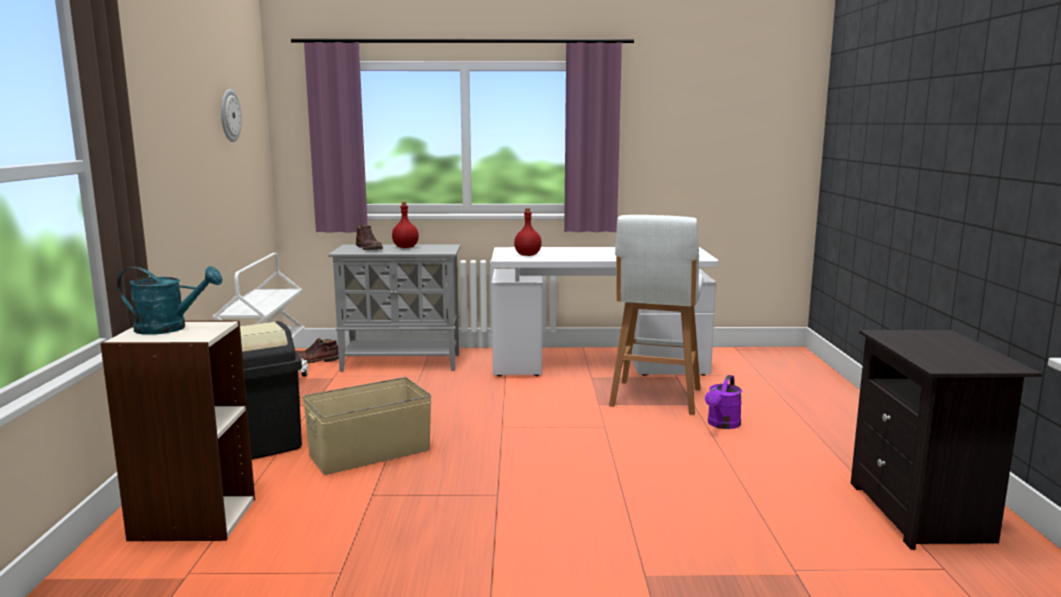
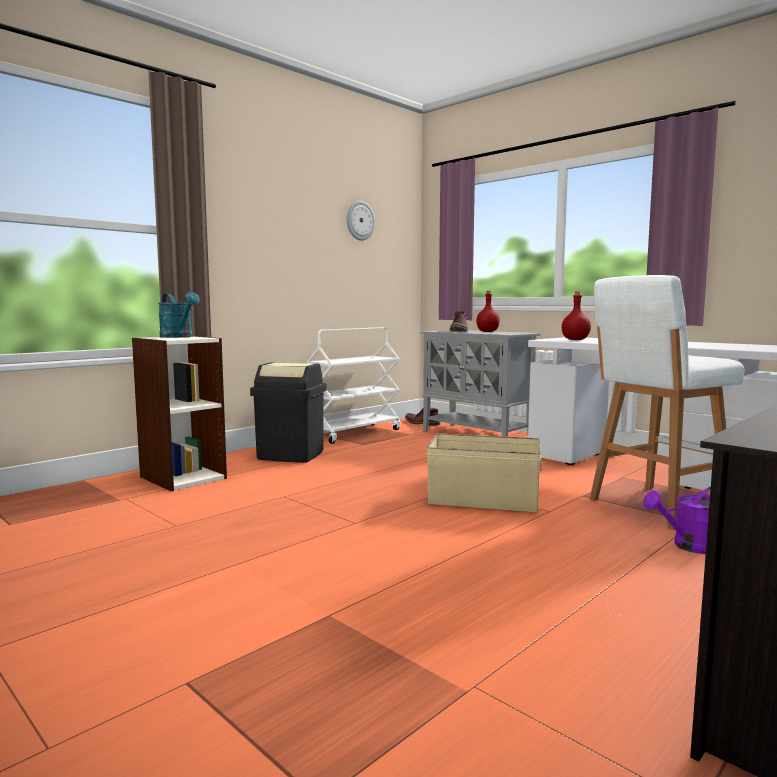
camera: 45 degrees right, 5 degrees down
beige storage box [303,377,432,475] -> beige storage box moved to [427,433,541,512]

